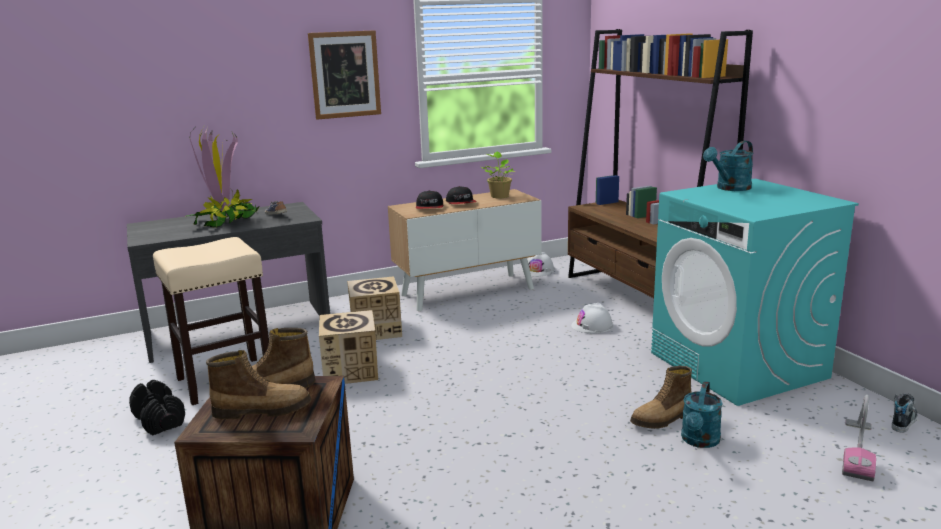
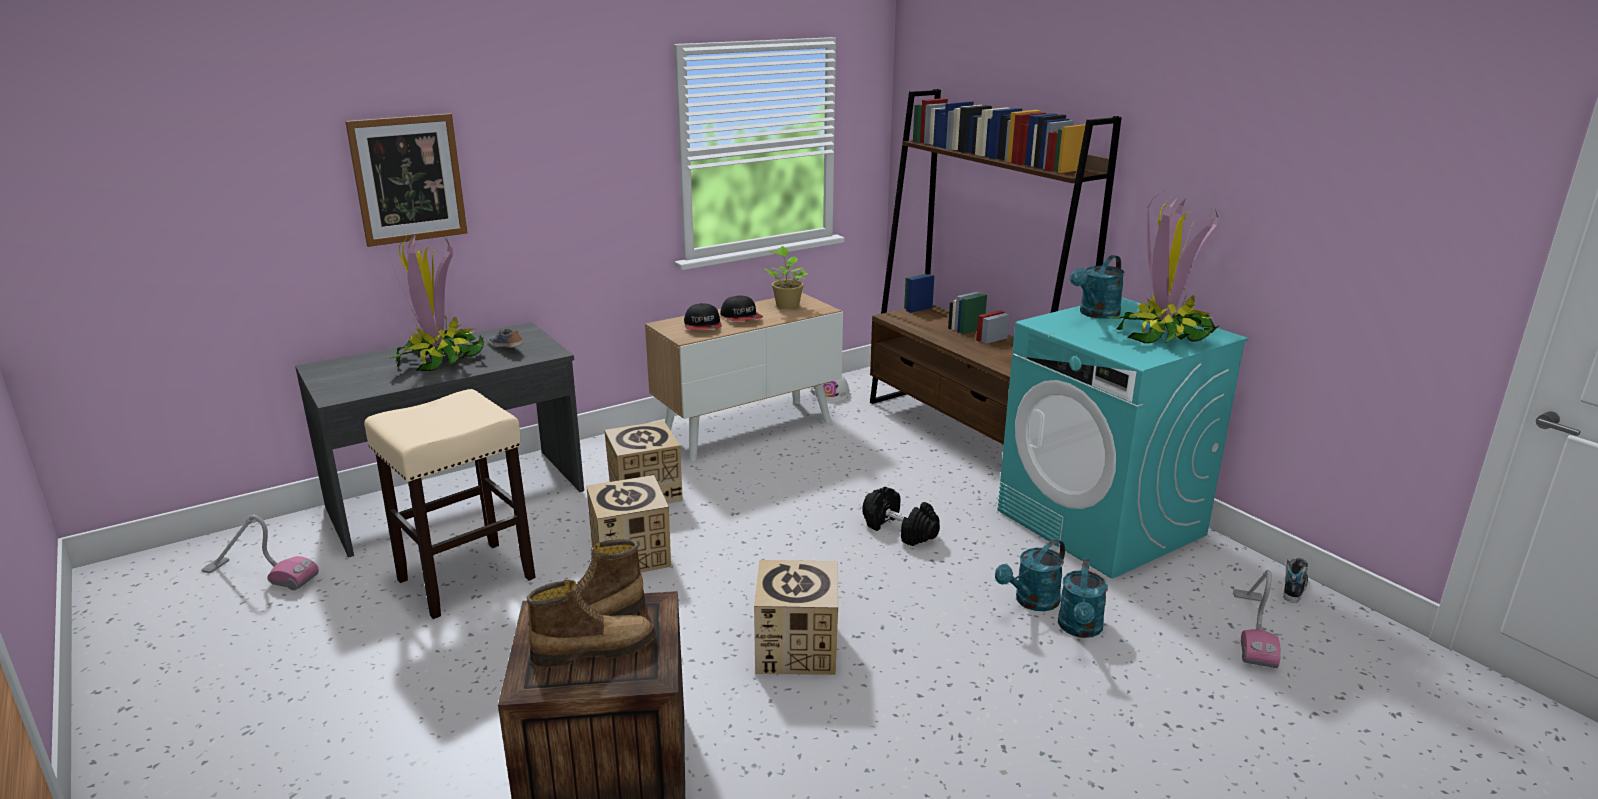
camera: 10 degrees left, 5 degrees up
black dumbbell [129,380,185,435] -> black dumbbell moved to [863,487,940,546]
picture [308,30,381,120] -> picture moved to [345,113,467,247]
white hard hat [571,303,614,334] -> none
boot [630,366,692,429] -> turquoise watering can [995,539,1065,611]
none -> vacuum cleaner [201,515,319,590]
none -> cardboard box [754,560,838,675]
none -> potted plant [1108,193,1220,343]

